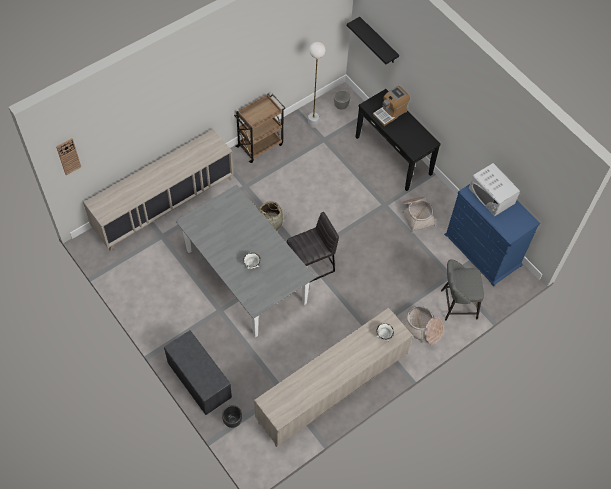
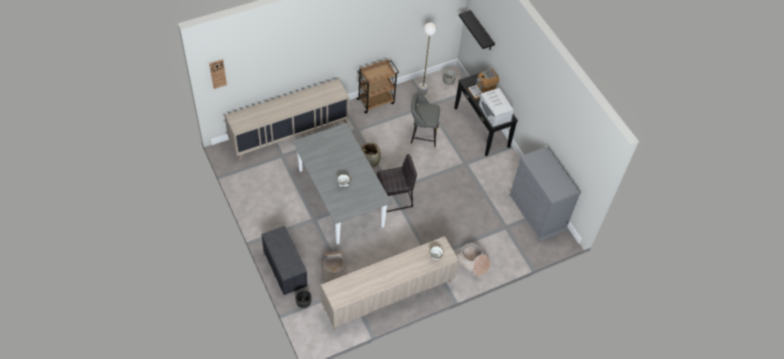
camera: 10 degrees right, 5 degrees down
basket [401,197,436,233] -> basket moved to [321,252,347,282]
grey stool [441,259,484,320] -> grey stool moved to [411,92,440,147]
blue dresser [444,184,540,286] -> grey dresser [509,146,581,242]
white microwave [469,163,520,216] -> white microwave moved to [479,88,514,127]

